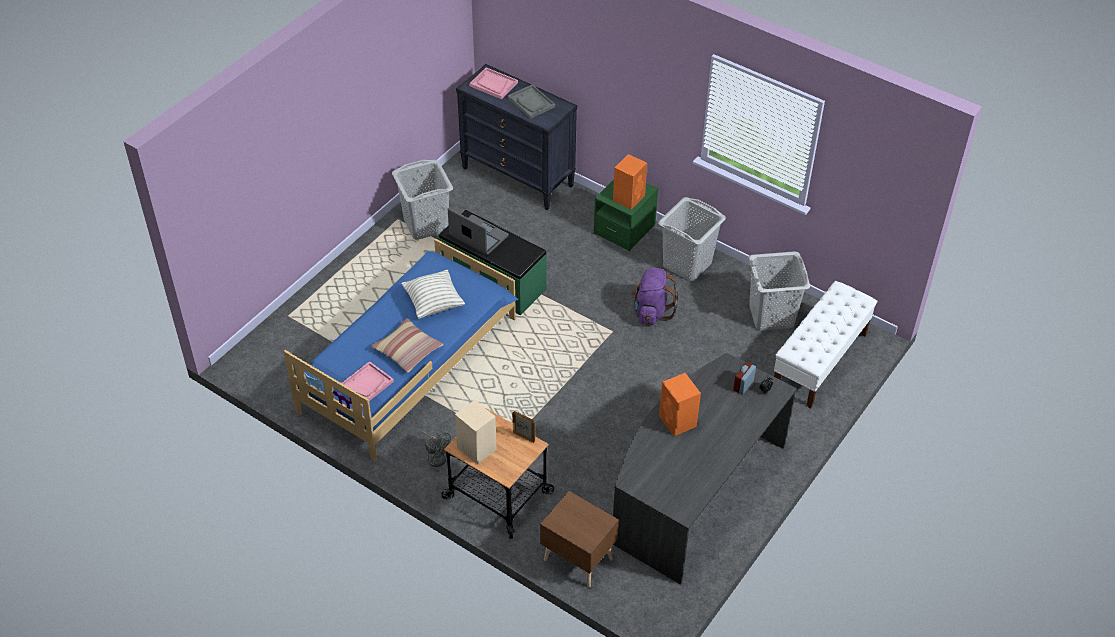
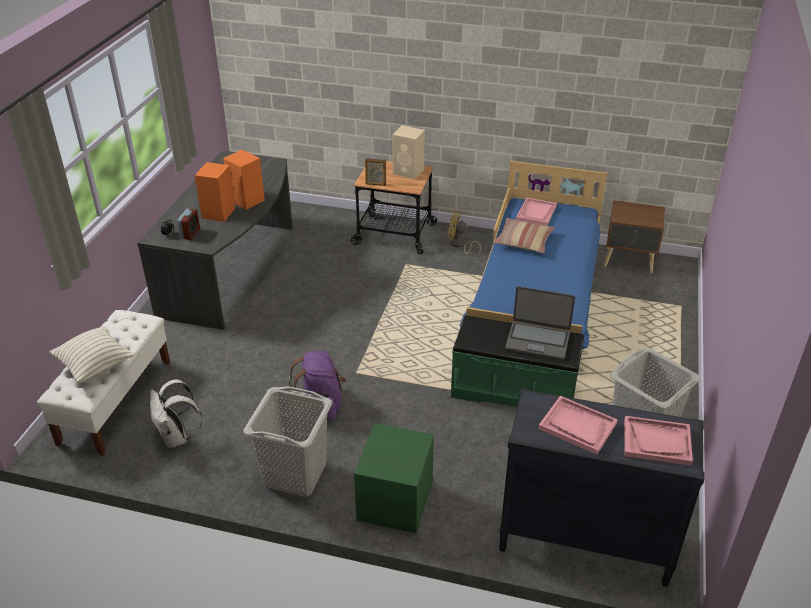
camera: 160 degrees right, 10 degrees down
pillow [401,270,465,319] -> pillow moved to [49,326,134,383]
grey fan [422,431,451,467] -> yellow fan [447,211,481,254]
grey tray [508,84,555,119] -> pink tray [538,396,618,455]
brown nightstand [540,491,619,588] -> brown nightstand moved to [604,200,665,273]
orange speaker [613,154,647,210] -> orange speaker moved to [195,162,236,222]
grey laundry basket [748,251,810,331] -> white backpack [150,379,202,448]

